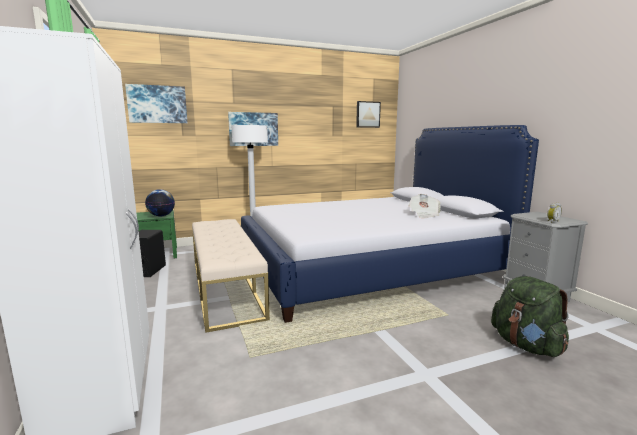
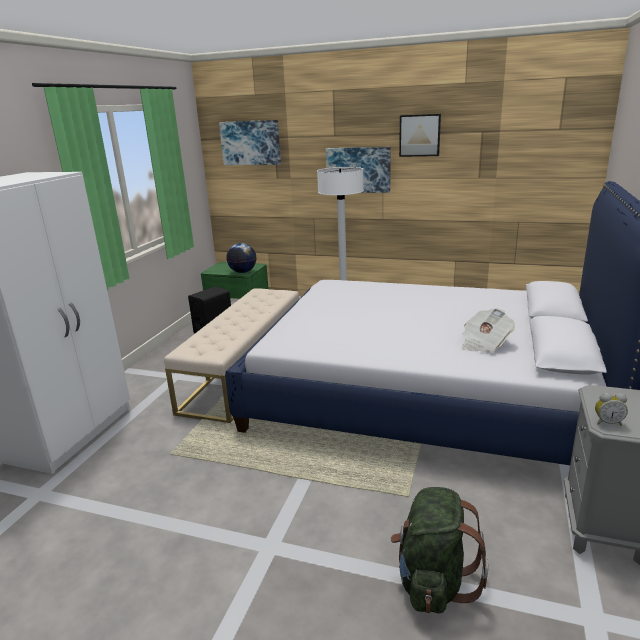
camera: 40 degrees right, 10 degrees up
picture [356,101,381,128] -> picture moved to [399,114,441,157]

